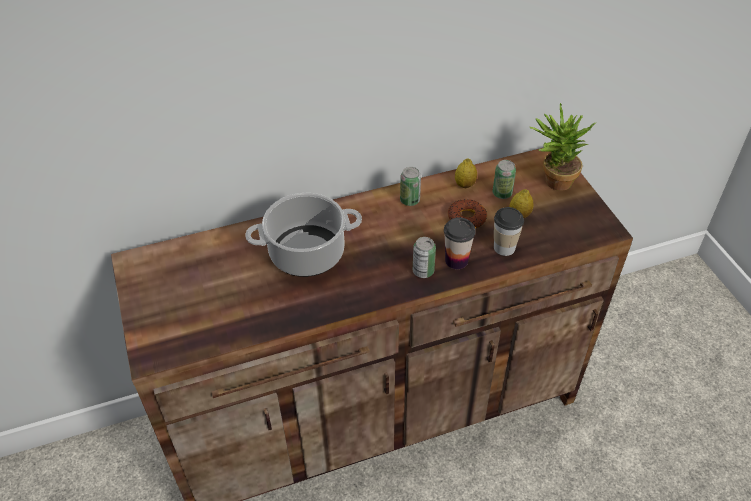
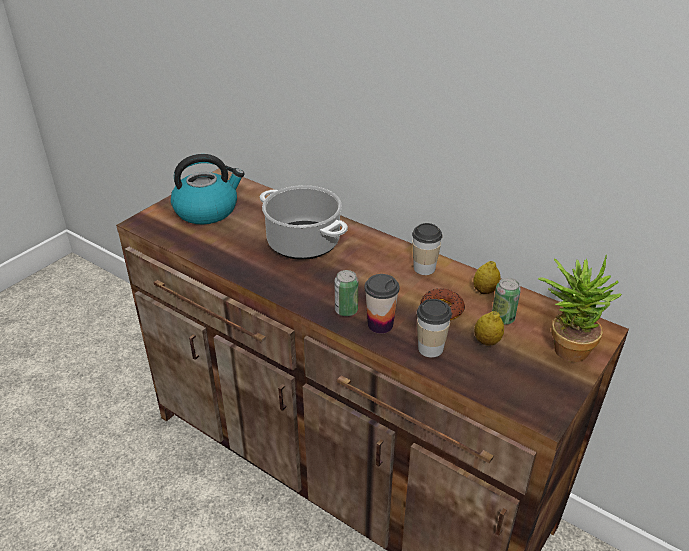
camera: 55 degrees right, 10 degrees down
can [400,167,421,206] -> cup [412,223,443,275]
none -> kettle [171,154,245,224]

